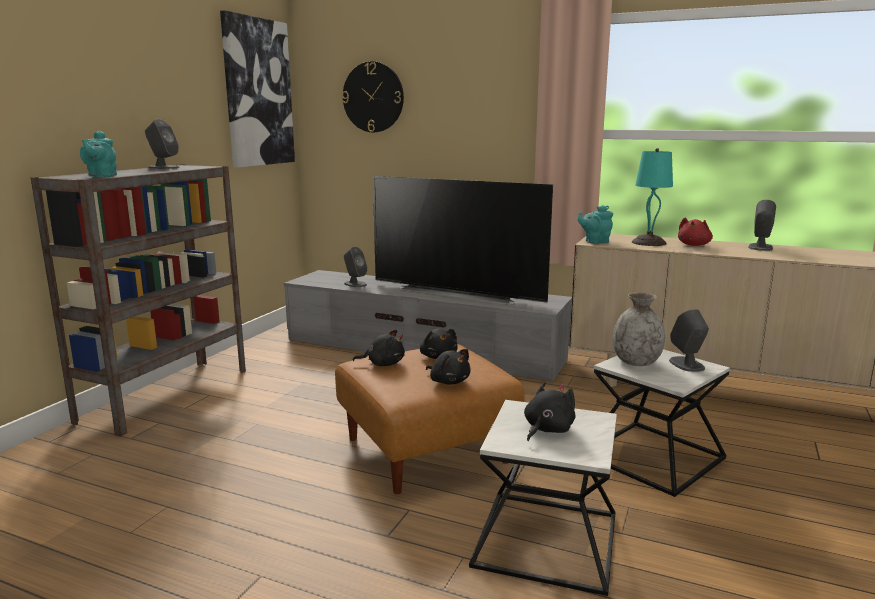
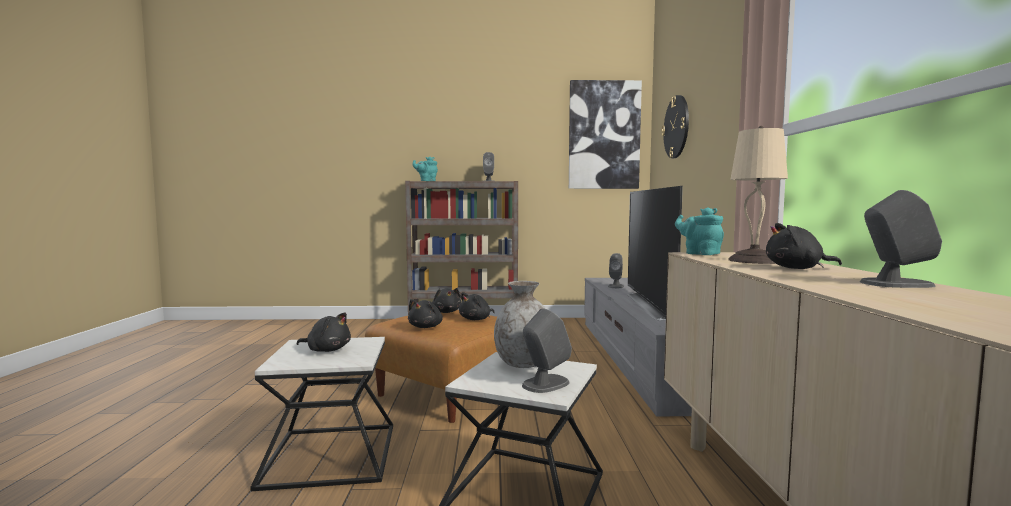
camera: 65 degrees right, 10 degrees down
turquoise table lamp [632,148,673,246] -> beige table lamp [728,126,788,264]
red plush toy [678,218,713,246] -> black plush toy [766,223,842,269]

